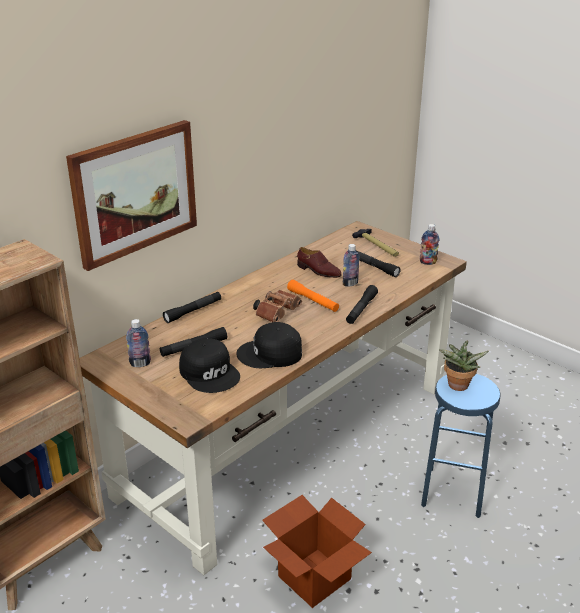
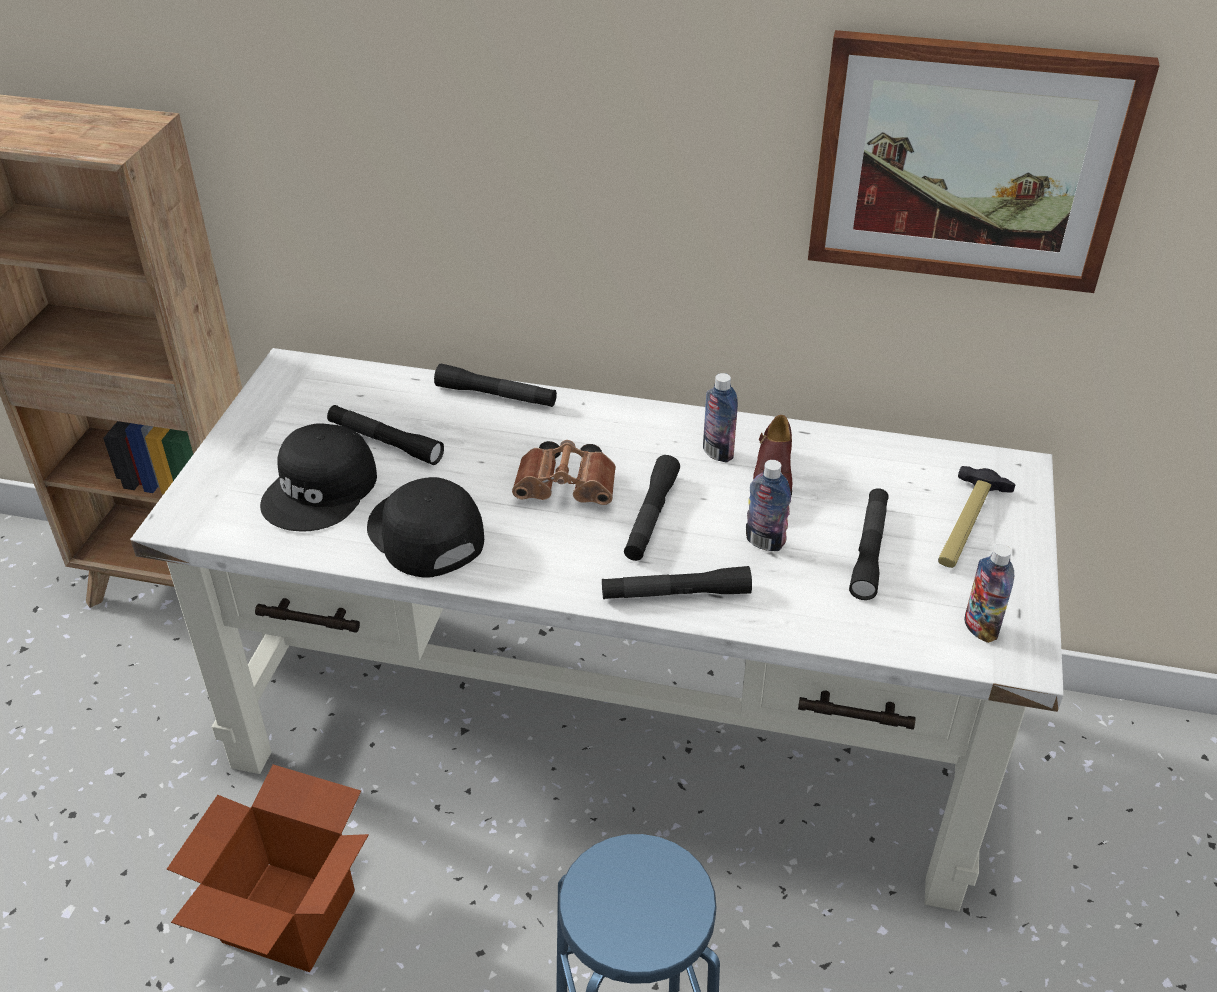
camera: 60 degrees right, 10 degrees up
picture [66,120,197,271] -> picture moved to [808,30,1160,293]
brown desk [79,221,467,575] -> white desk [130,348,1064,911]
bottle [126,319,151,367] -> bottle moved to [703,373,738,462]
orange flashlight [287,280,339,312] -> black flashlight [624,455,680,561]
potted plant [439,340,489,391] -> none

